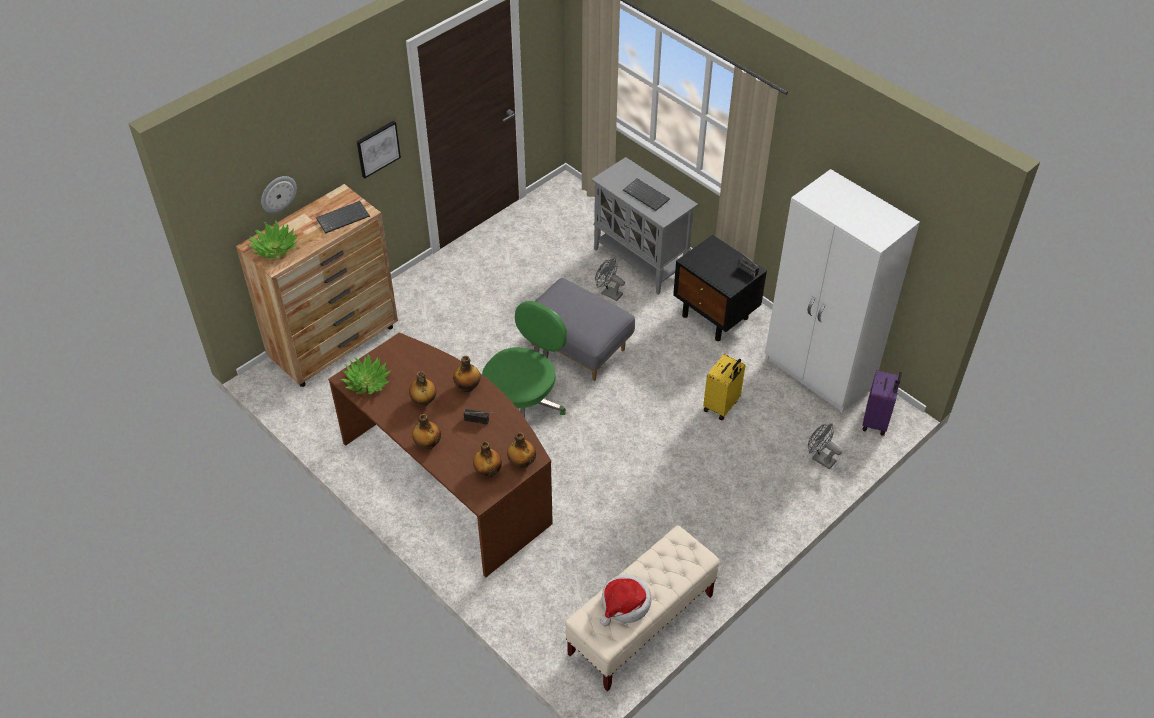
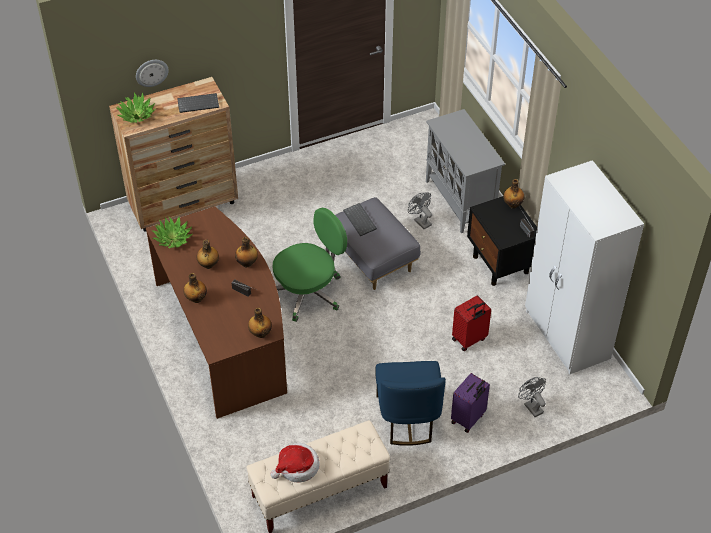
camera: 20 degrees right, 0 degrees up
picture [356,121,401,178] -> none
bottle [473,441,502,477] -> bottle moved to [503,179,525,209]
keyboard [623,179,670,211] -> keyboard moved to [343,203,377,236]
yellow suitcase [703,354,745,420] -> red suitcase [452,295,491,351]
purple suitcase [862,370,902,436] -> purple suitcase moved to [451,373,490,433]
none -> blue chair [375,361,446,446]

